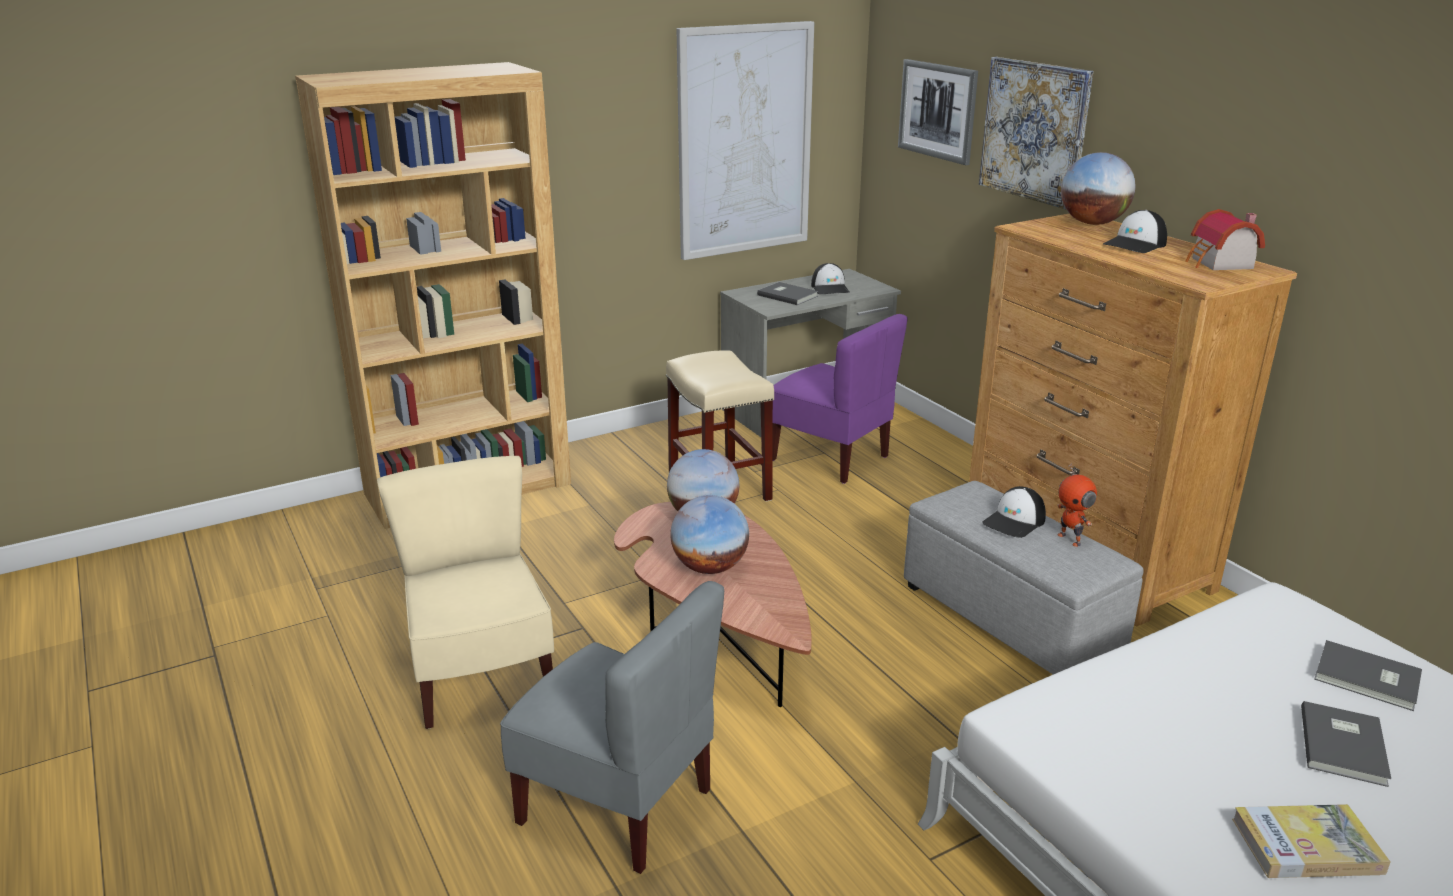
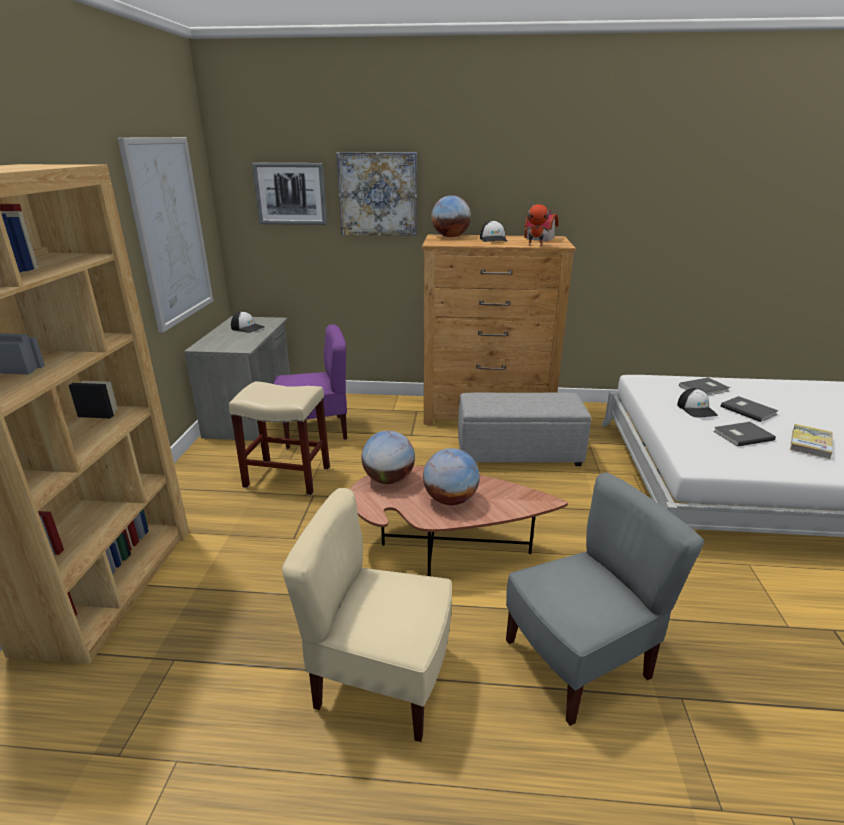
camera: 55 degrees left, 0 degrees up
grey book [757,282,818,305] -> grey book moved to [713,422,776,447]
cap [983,486,1046,538] -> cap moved to [677,388,718,417]
toy robot [1057,463,1097,547] -> toy robot moved to [524,201,550,246]

